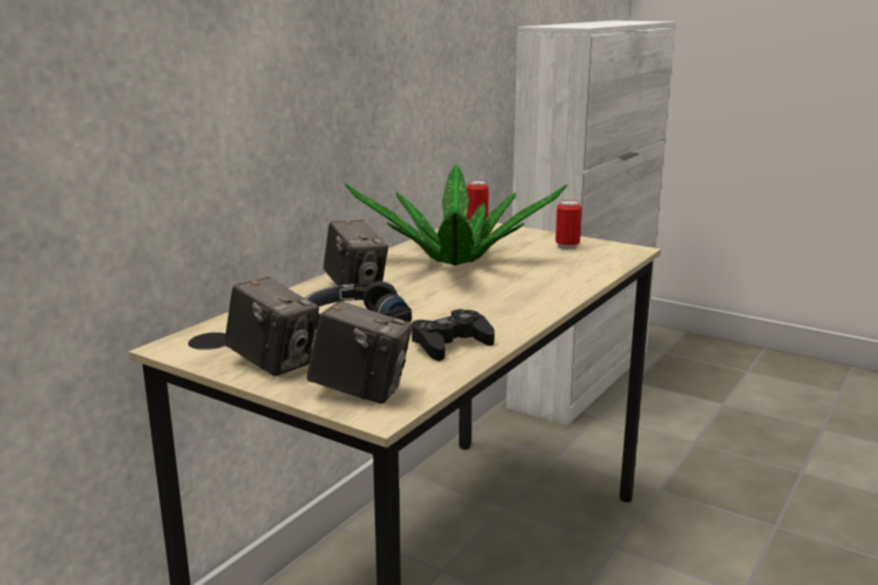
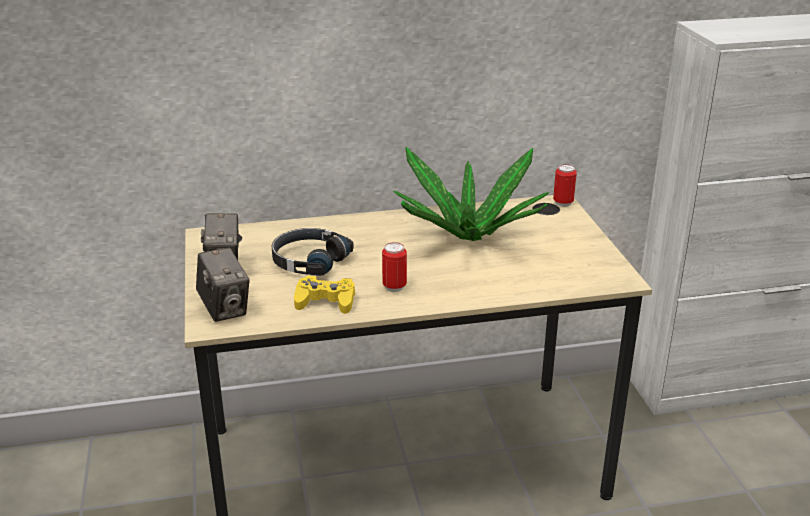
camera: 45 degrees right, 10 degrees up
camera [323,220,388,291] -> none
black game controller [412,309,495,361] -> yellow game controller [294,275,355,314]
can [555,200,582,250] -> can moved to [382,242,407,292]

